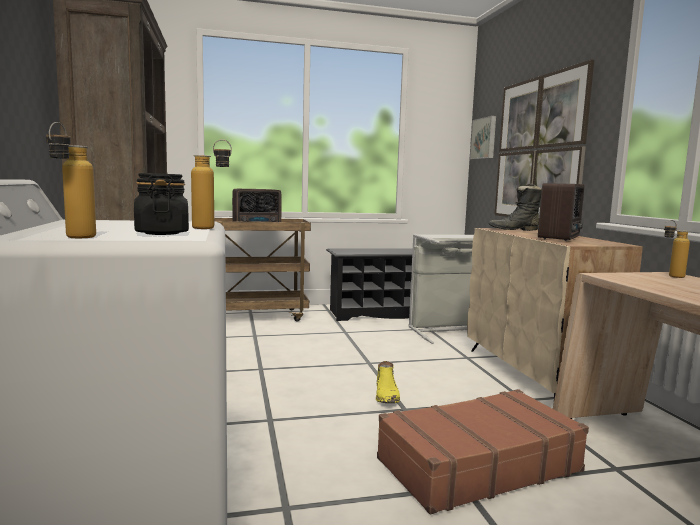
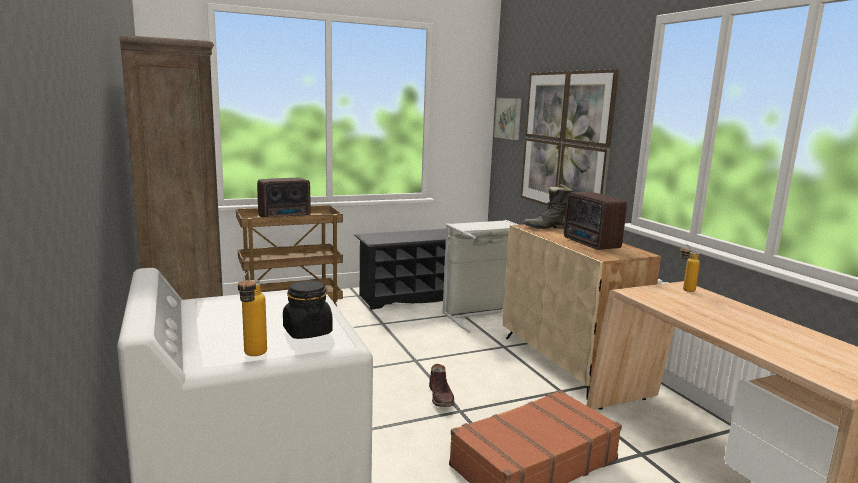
camera: 10 degrees left, 5 degrees up
bottle [191,139,232,229] -> none
yellow boot [376,361,400,403] -> brown boot [429,364,454,407]
radio [538,183,584,241] -> radio turned 135 degrees clockwise [564,192,627,250]

